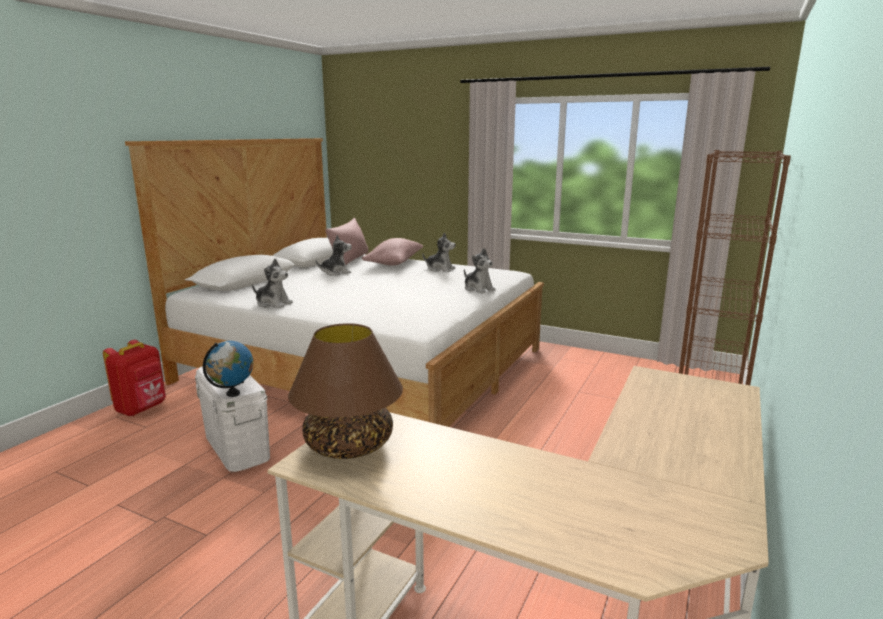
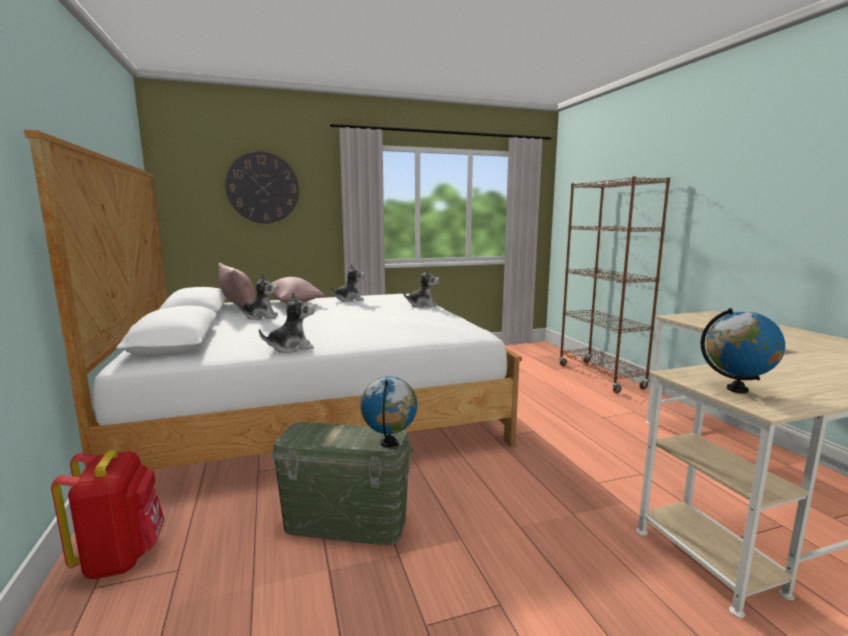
camera: 45 degrees left, 5 degrees down
white storage box [195,366,270,472] -> green storage box [271,422,414,545]
brown table lamp [288,323,403,459] -> globe [701,308,785,394]
plush toy [315,235,352,276] -> plush toy turned 60 degrees clockwise [236,274,278,320]
none -> wall clock [225,151,299,223]

